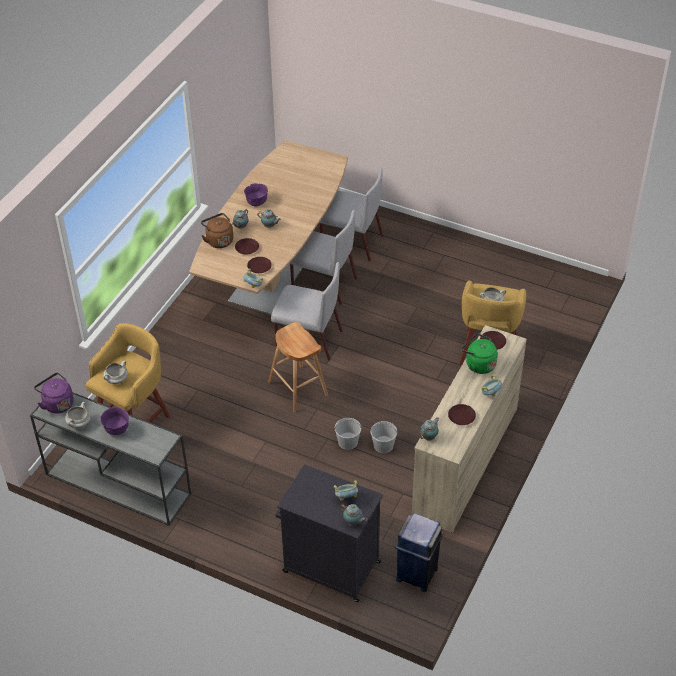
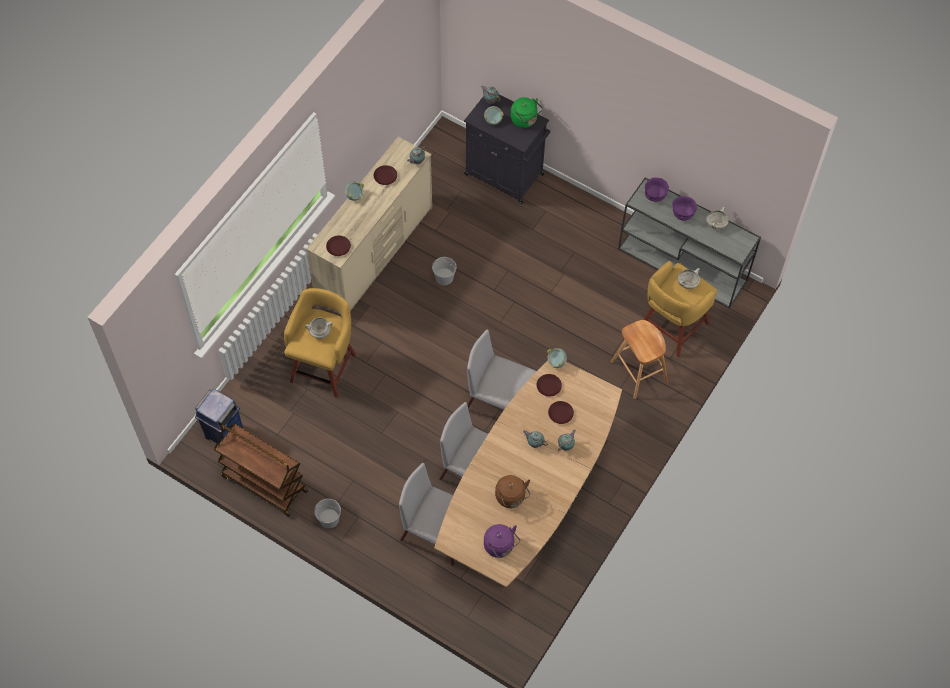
camera: 175 degrees left, 15 degrees up
purple kettle [34,373,74,413] -> purple kettle moved to [484,524,520,558]
brown kettle [201,213,233,248] -> brown kettle moved to [495,475,530,508]
purple bowl [244,183,268,207] -> purple bowl moved to [645,177,669,202]
brown stool [268,322,328,412] -> brown stool moved to [611,320,668,399]
white bucket [335,418,361,450] -> white bucket moved to [314,499,341,528]
blue trash can [395,513,443,592] -> blue trash can moved to [195,389,244,445]
green kettle [461,334,498,374] -> green kettle moved to [511,97,543,128]
none -> brown cart [214,424,308,517]

